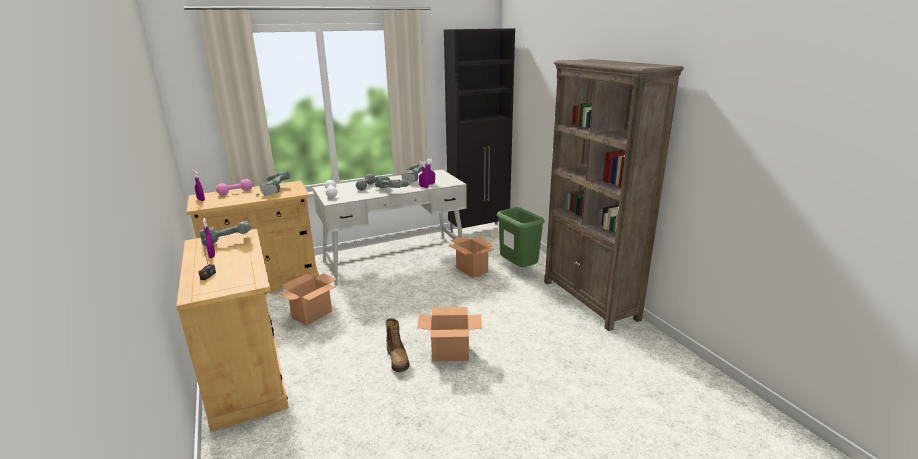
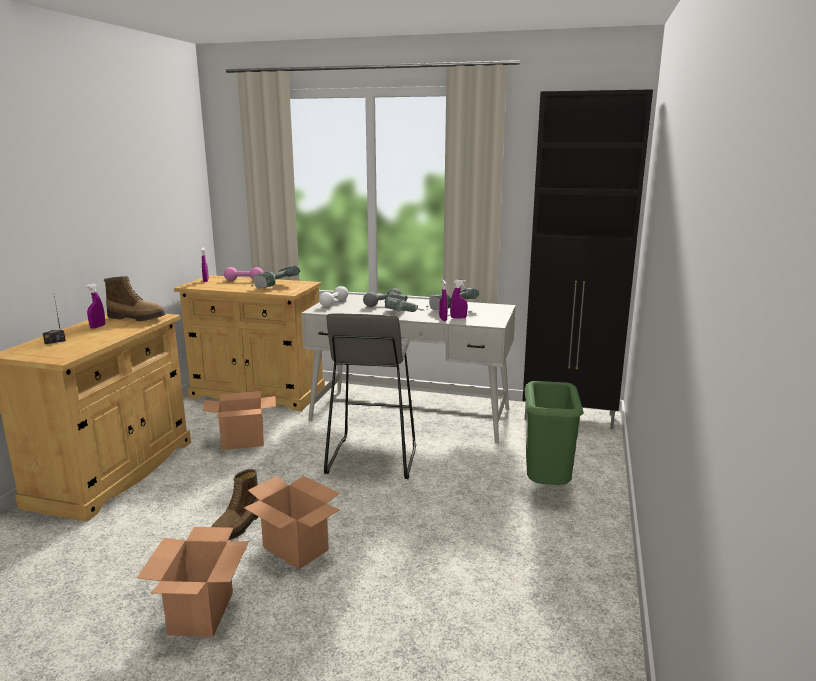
camera: 40 degrees right, 5 degrees down
power drill [200,221,251,246] -> boot [104,276,166,321]
cardboard box [448,236,495,278] -> cardboard box moved to [137,527,249,637]
brown bookcase [544,59,684,331] -> none
none -> grey stool [324,313,416,479]

